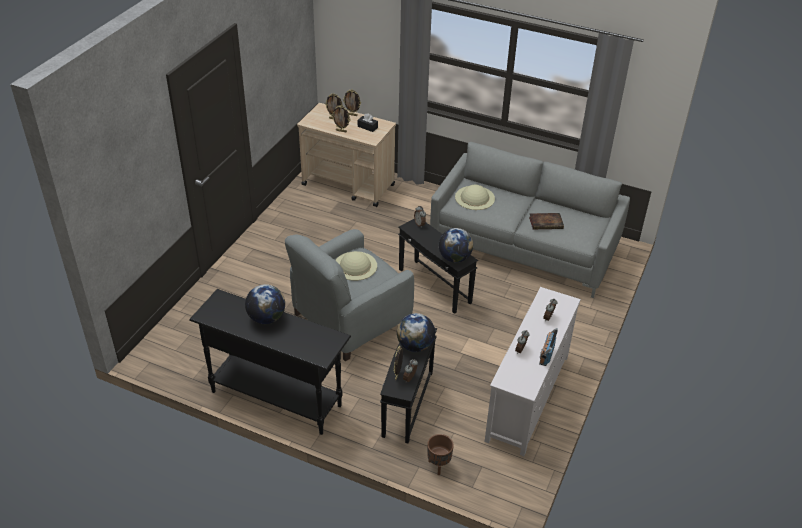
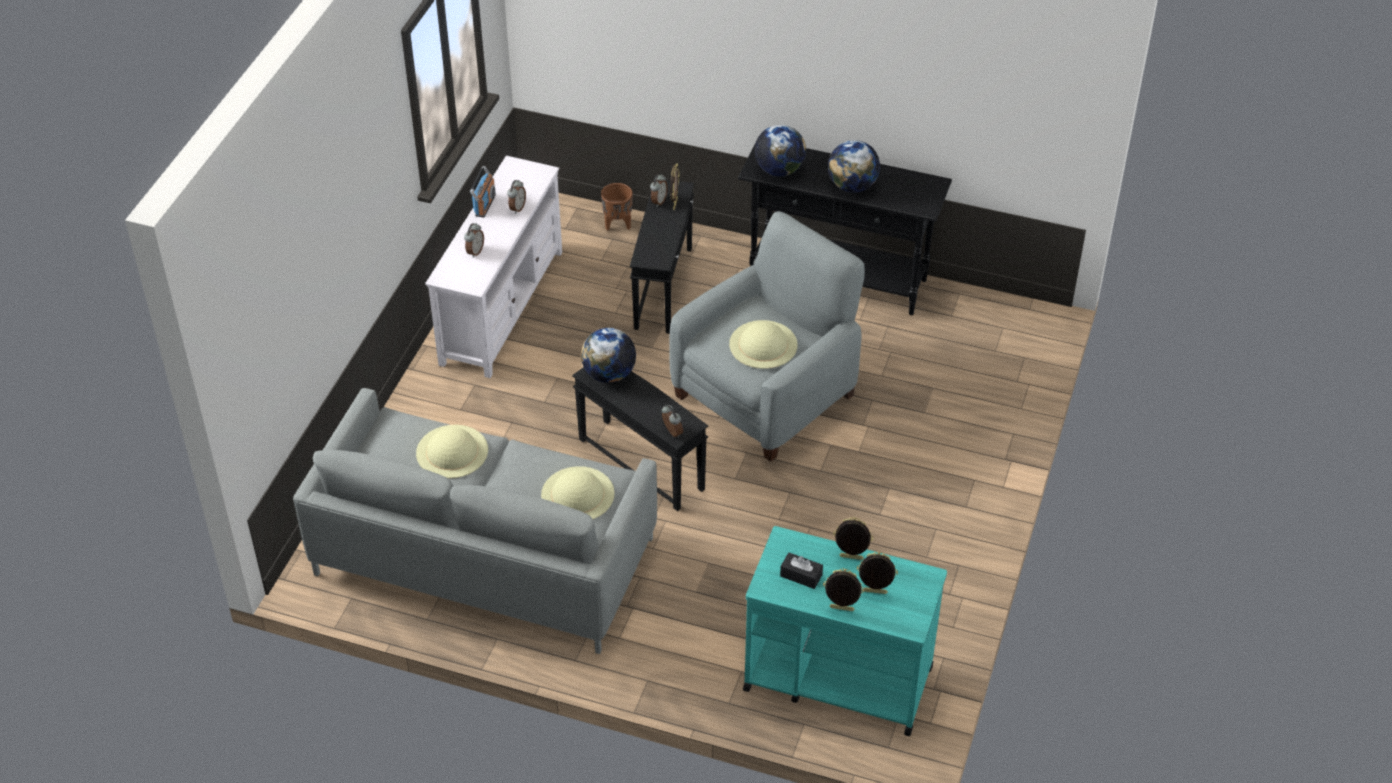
camera: 175 degrees right, 5 degrees up
beige cart [297,103,396,207] -> turquoise cart [743,526,947,736]
globe [397,313,435,352] -> globe moved to [754,125,806,177]
book [529,213,564,229] -> beige hat [416,425,488,479]

